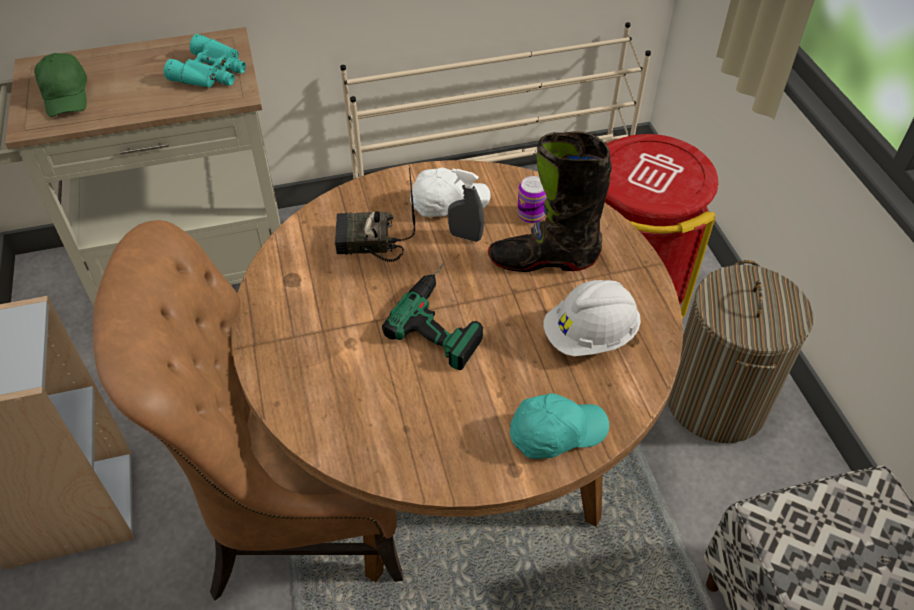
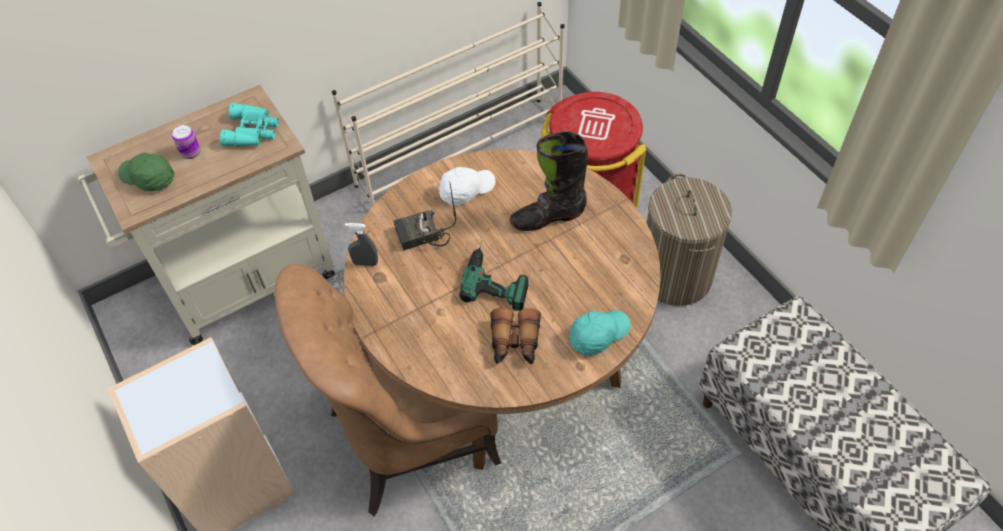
camera: 15 degrees left, 5 degrees up
green cap [34,53,87,117] -> green cap turned 150 degrees clockwise [118,153,174,191]
grey spray bottle [448,169,484,242] -> grey spray bottle moved to [345,223,378,266]
can [517,176,547,223] -> can moved to [172,125,201,159]
white hard hat [543,280,641,356] -> none
none -> binoculars [491,308,541,364]

